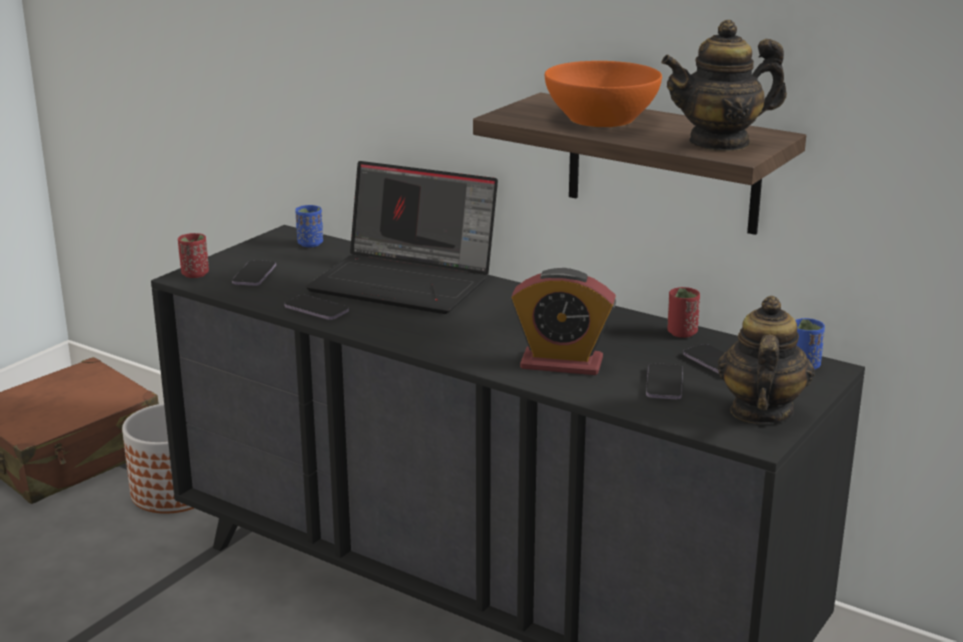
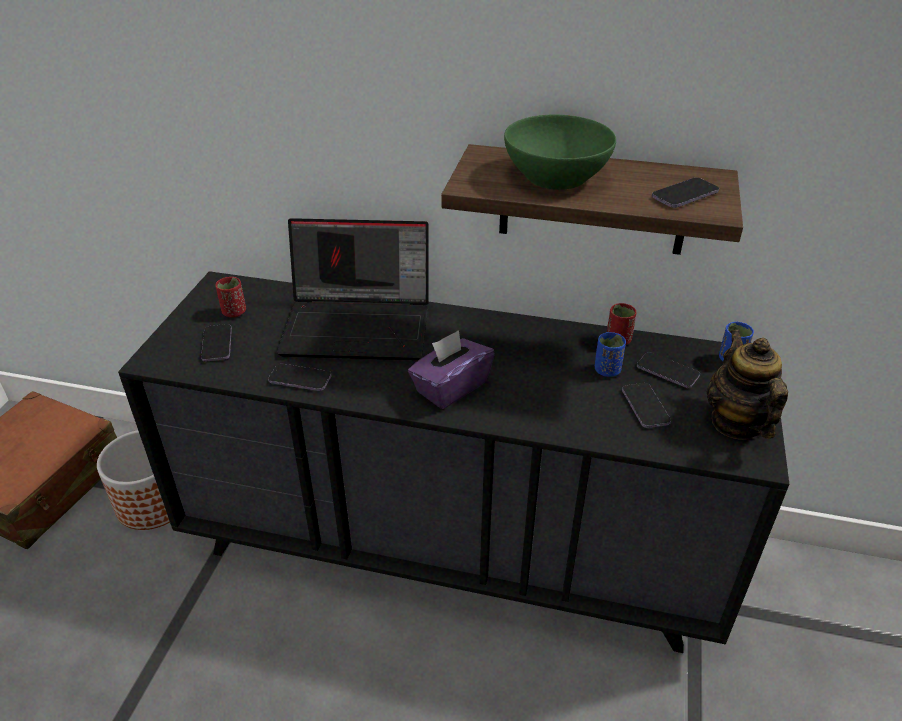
camera: 20 degrees left, 15 degrees up
red cup [178,233,209,278] -> red cup moved to [215,277,246,318]
blue cup [295,205,323,247] -> blue cup moved to [595,332,626,377]
alarm clock [511,268,616,375] -> none
orange bowl [545,61,662,127] -> green bowl [504,115,616,190]
teapot [662,20,787,151] -> phone [652,177,719,208]
none -> purple tissue box [408,330,495,409]

